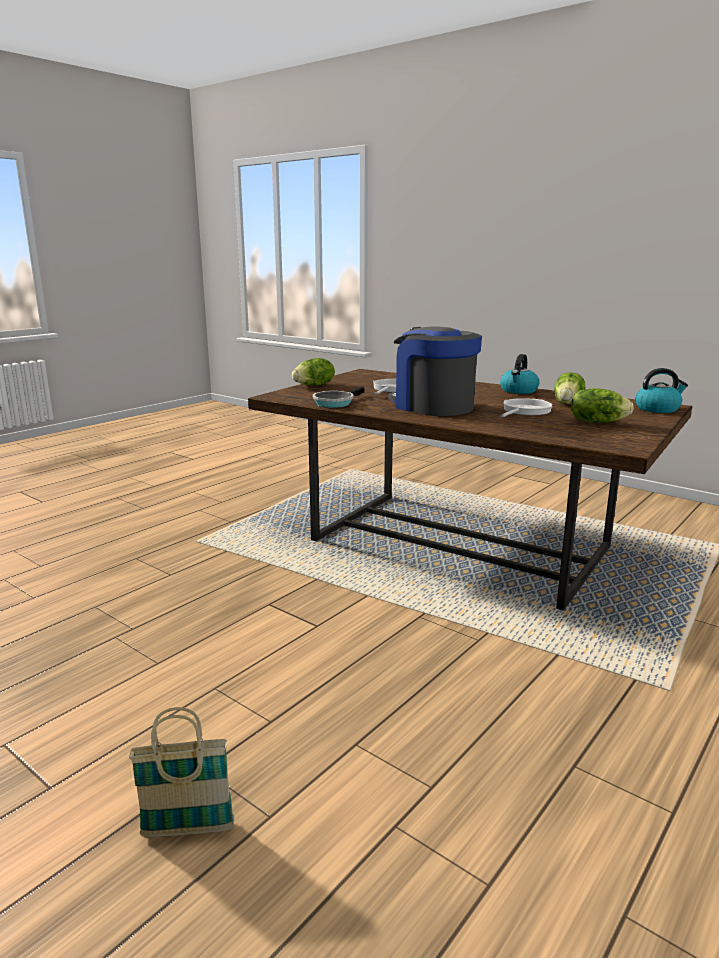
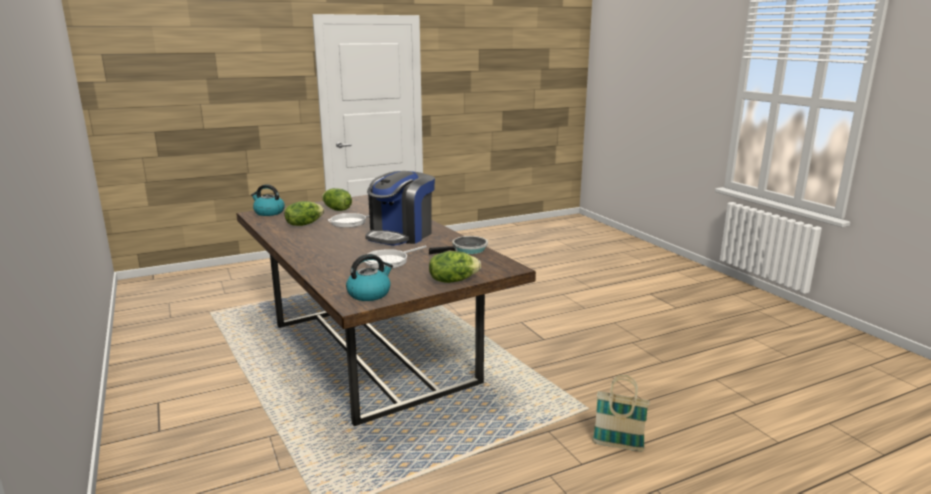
camera: 155 degrees left, 0 degrees up
basket [129,707,235,837] -> basket moved to [592,375,650,451]
coffee machine [388,326,482,416] -> coffee machine turned 45 degrees clockwise [365,171,435,246]
kettle [500,354,540,394] -> kettle moved to [346,254,393,301]

